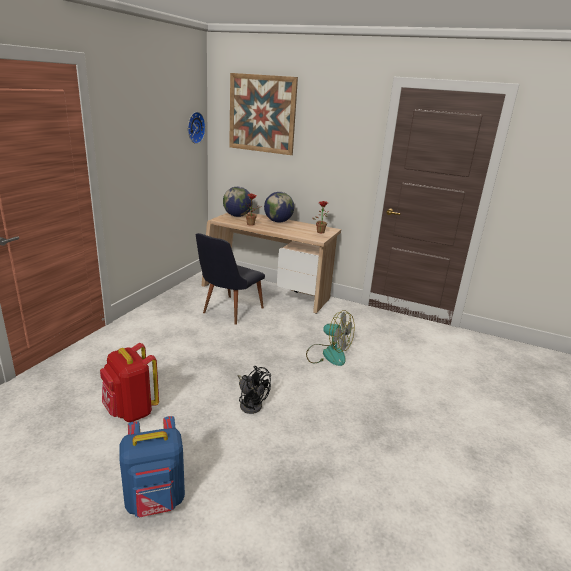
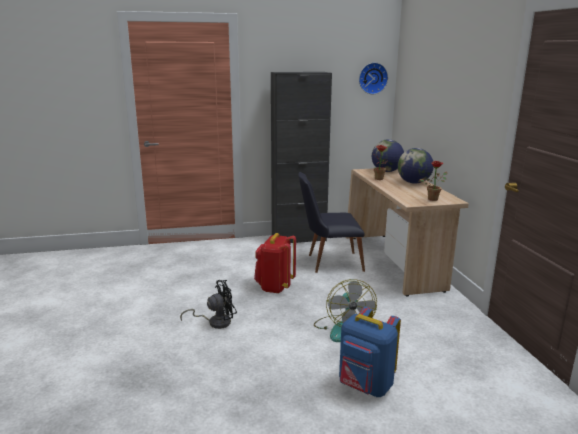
camera: 55 degrees right, 5 degrees down
red backpack [100,343,159,422] -> red backpack moved to [254,233,296,293]
blue backpack [119,416,185,517] -> blue backpack moved to [339,307,401,397]
picture [229,73,298,155] -> none
black fan [238,366,271,414] -> black fan turned 120 degrees counterclockwise [180,280,237,329]
none -> black cabinet [271,72,332,243]

